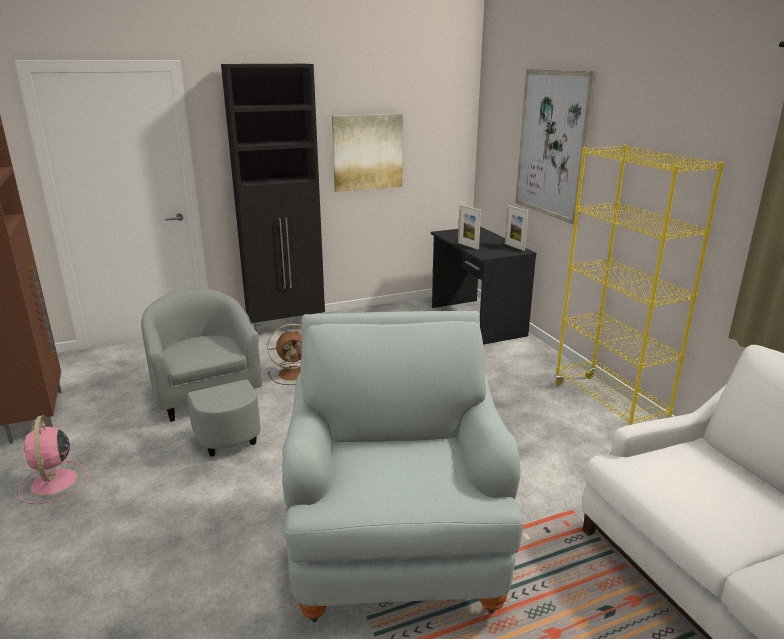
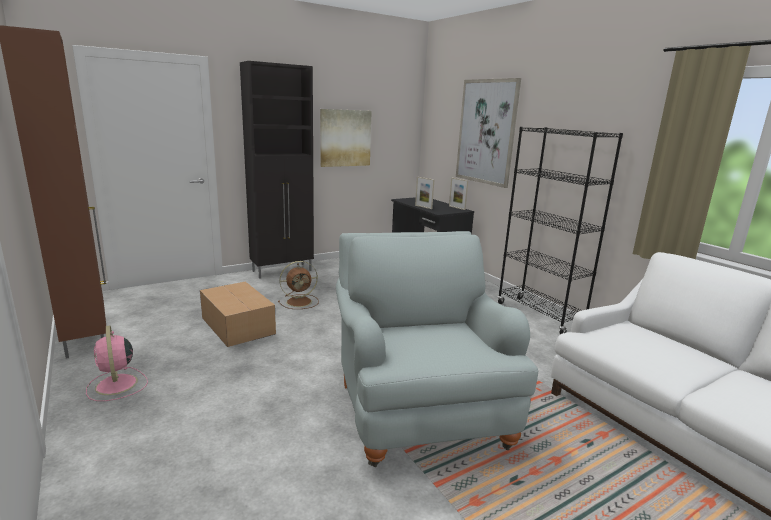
camera: 10 degrees left, 5 degrees down
grey armchair [141,289,262,456] -> cardboard box [200,281,276,347]
yellow bookcase [555,145,724,425] -> black bookcase [498,127,623,335]

